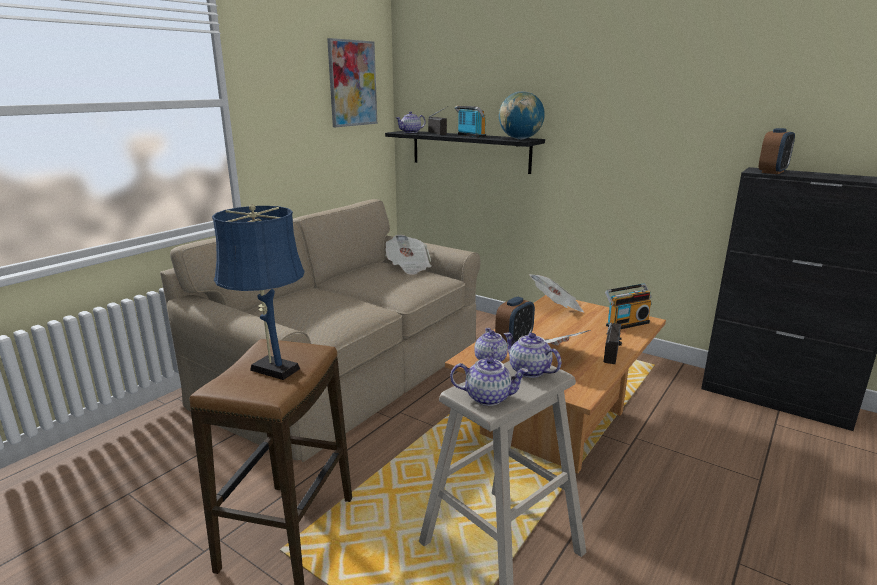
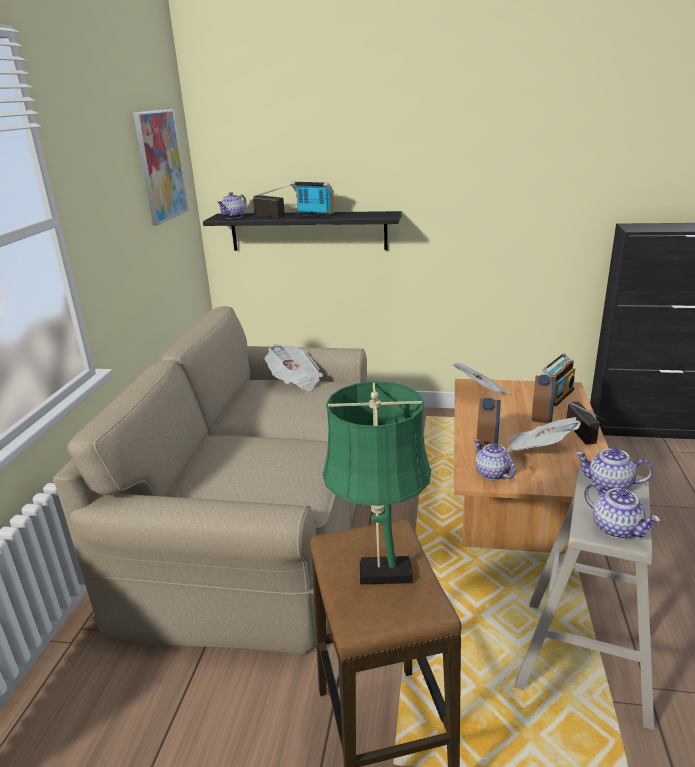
camera: 25 degrees left, 5 degrees up
blue table lamp [212,204,305,380] -> green table lamp [322,381,431,584]
teapot [450,357,529,406] -> teapot turned 75 degrees clockwise [584,483,660,539]
globe [499,91,545,139] -> none
alarm clock [759,128,795,174] -> alarm clock moved to [532,375,556,424]

